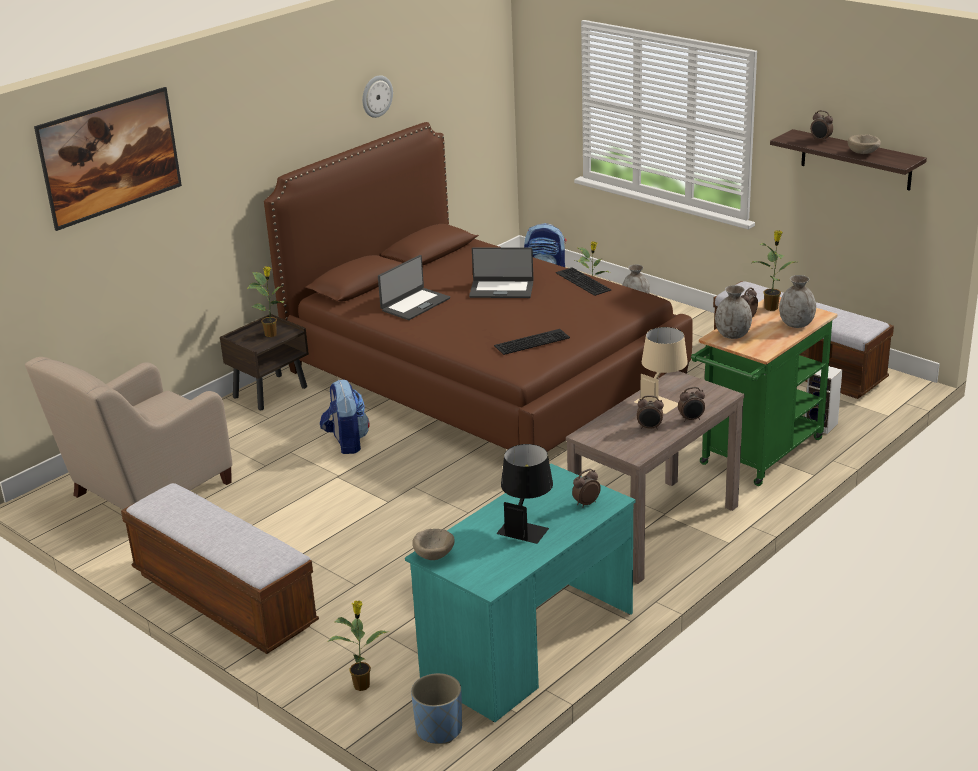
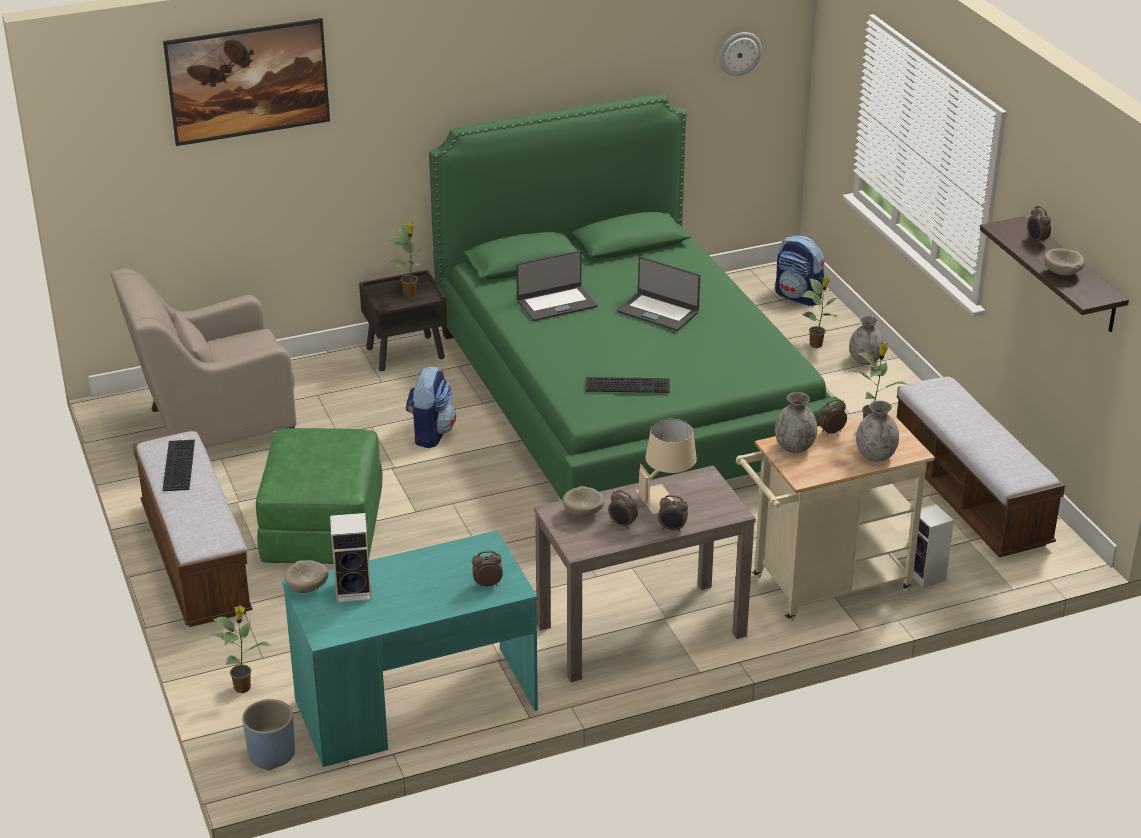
camera: 25 degrees right, 5 degrees up
brown bed [264,122,693,452] -> green bed [429,94,839,500]
wall clock [362,75,393,118] -> wall clock moved to [719,32,762,76]
black table lamp [497,444,553,544] -> none
keyboard [556,267,611,296] -> keyboard moved to [162,440,195,491]
green cart [691,297,837,486] -> beige cart [736,411,935,622]
none -> green ottoman [256,428,383,564]
none -> speaker [330,513,372,603]
none -> beige bowl [563,486,604,517]

